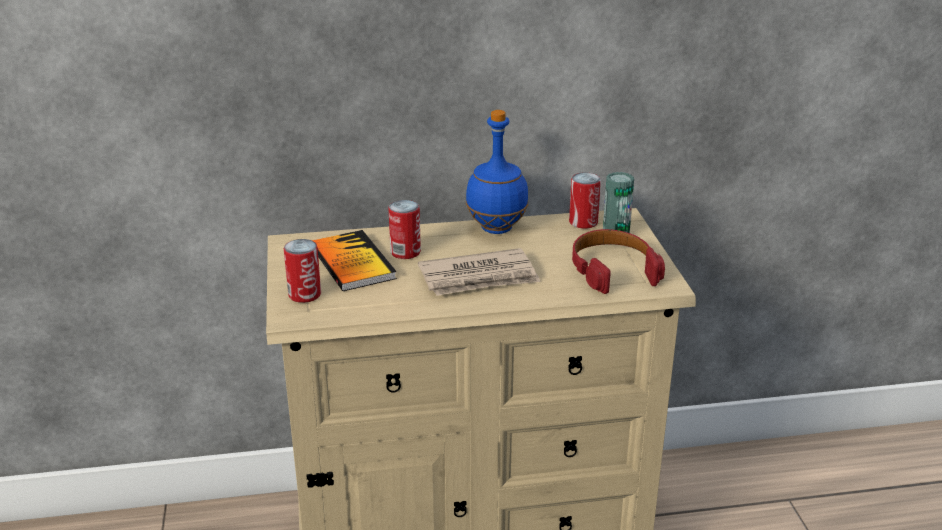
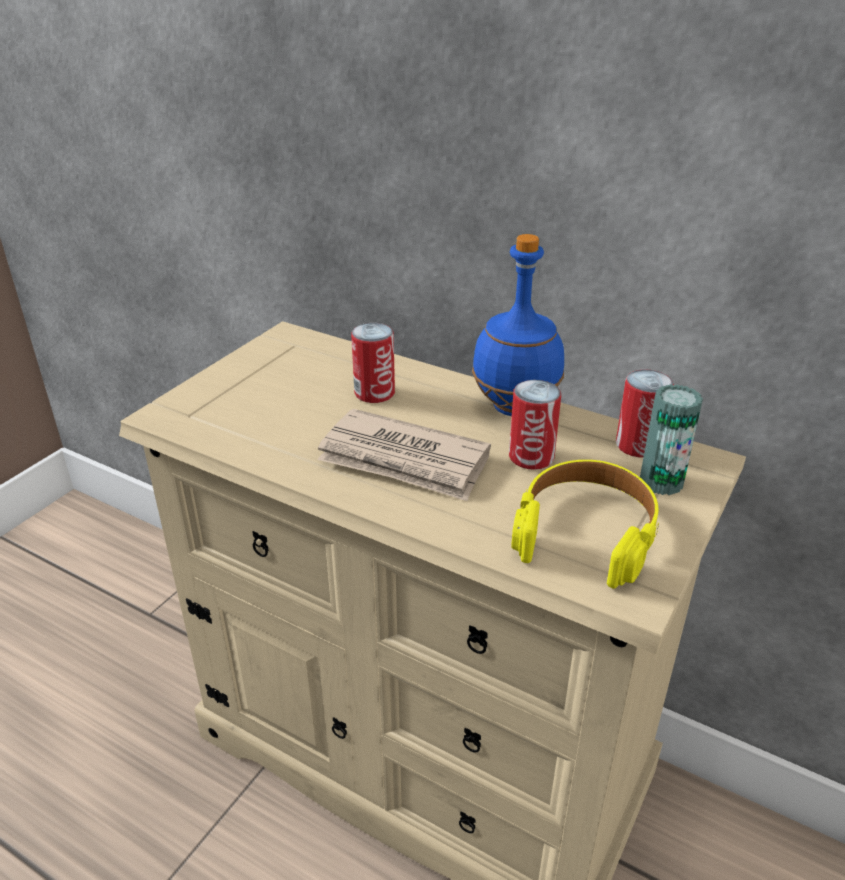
camera: 40 degrees right, 5 degrees up
can [284,239,321,303] -> can moved to [509,380,561,470]
book [312,230,397,291] -> none
red headphones [572,229,665,294] -> yellow headphones [511,460,659,589]

